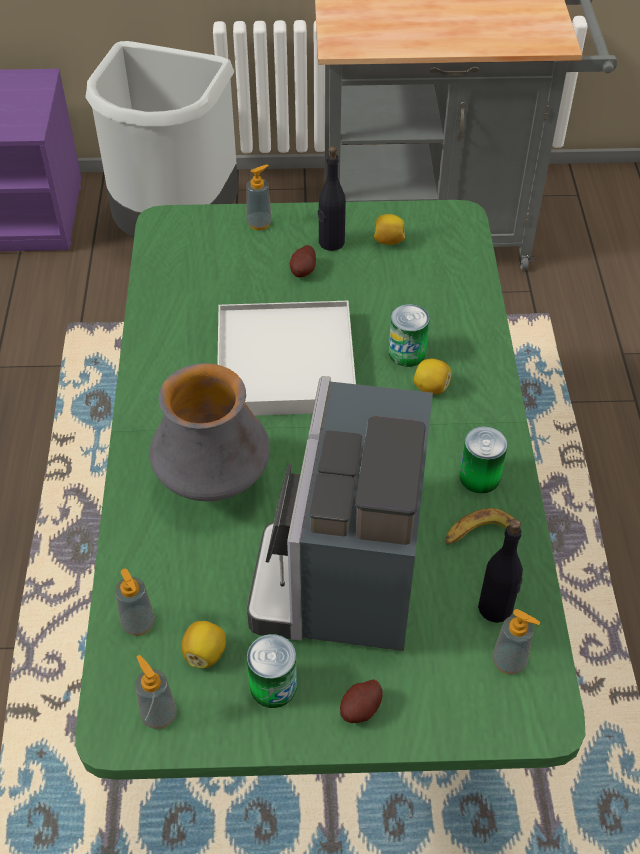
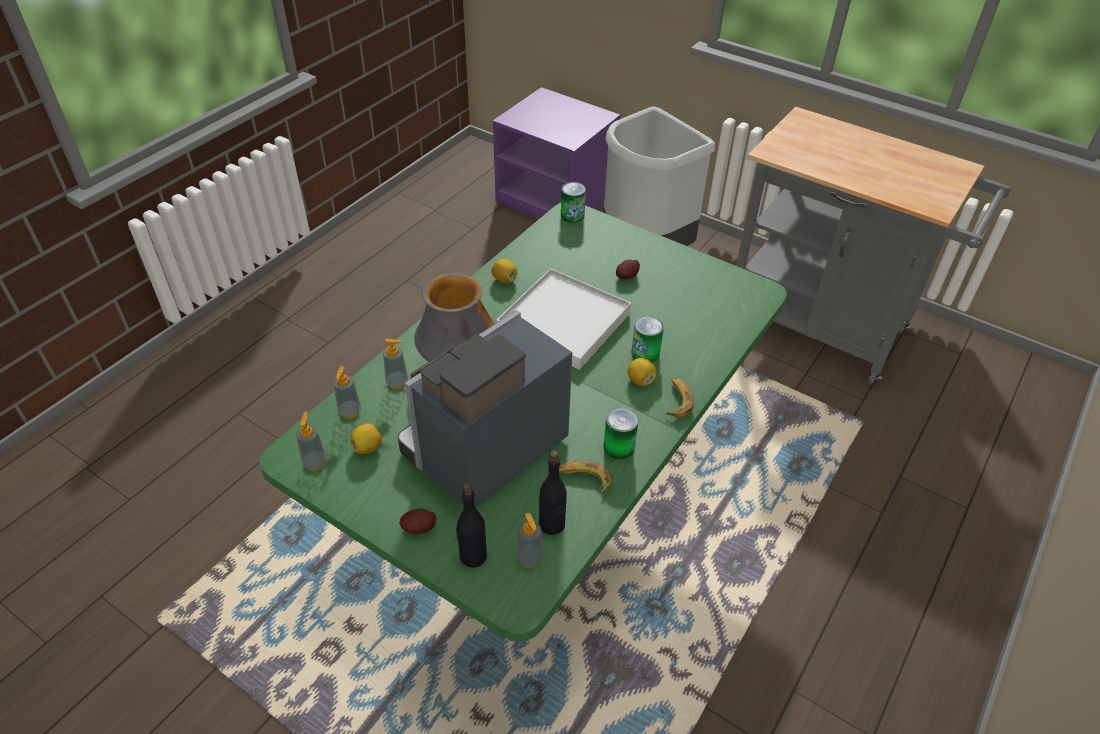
camera: 35 degrees right, 5 degrees down
soap dispenser [246,164,272,230] -> soap dispenser moved to [383,339,408,389]
can [247,634,297,708] -> can moved to [561,182,586,223]
black bottle [318,146,346,251] -> black bottle moved to [456,483,487,568]
lemon [374,214,405,245] -> lemon moved to [491,259,517,283]
none -> banana [666,378,694,418]

